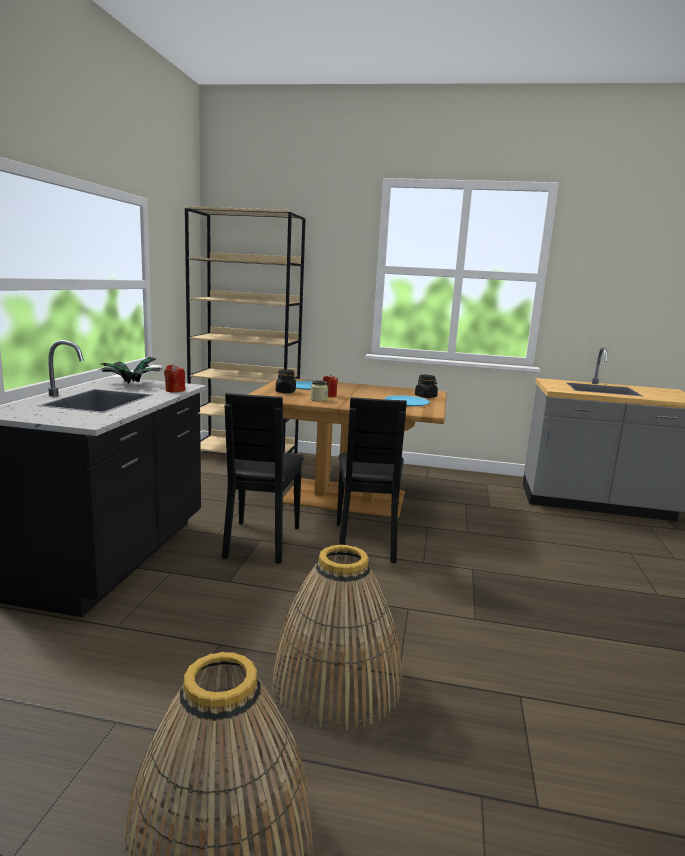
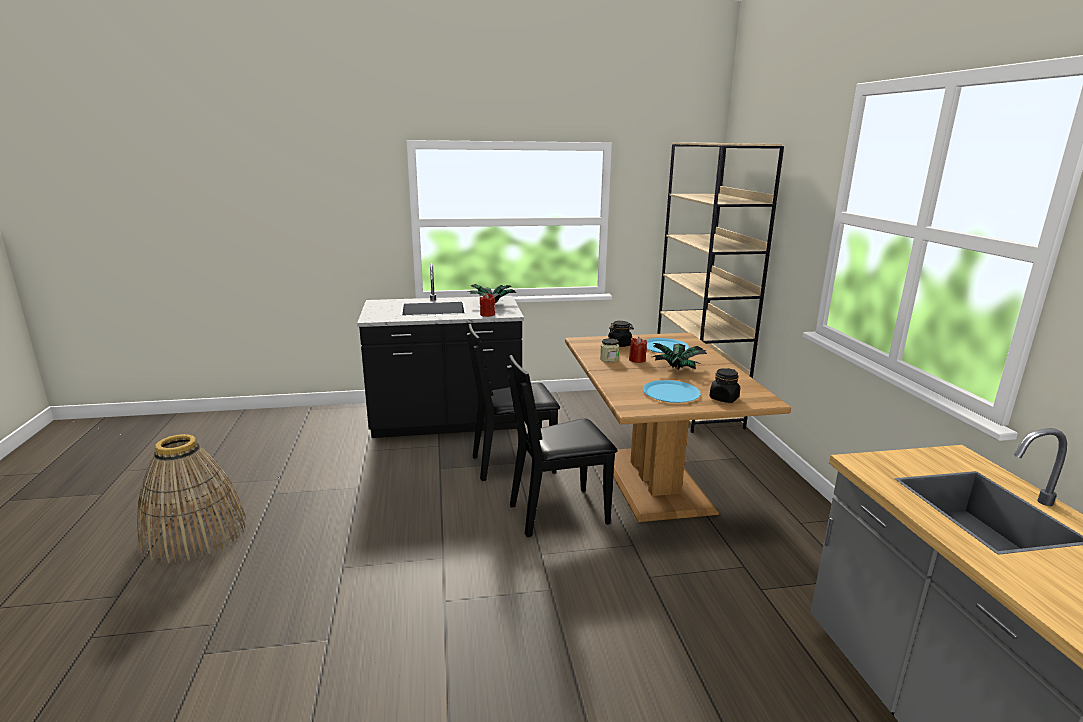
camera: 70 degrees right, 5 degrees up
basket [271,545,402,731] -> none
none -> potted plant [653,343,707,370]

